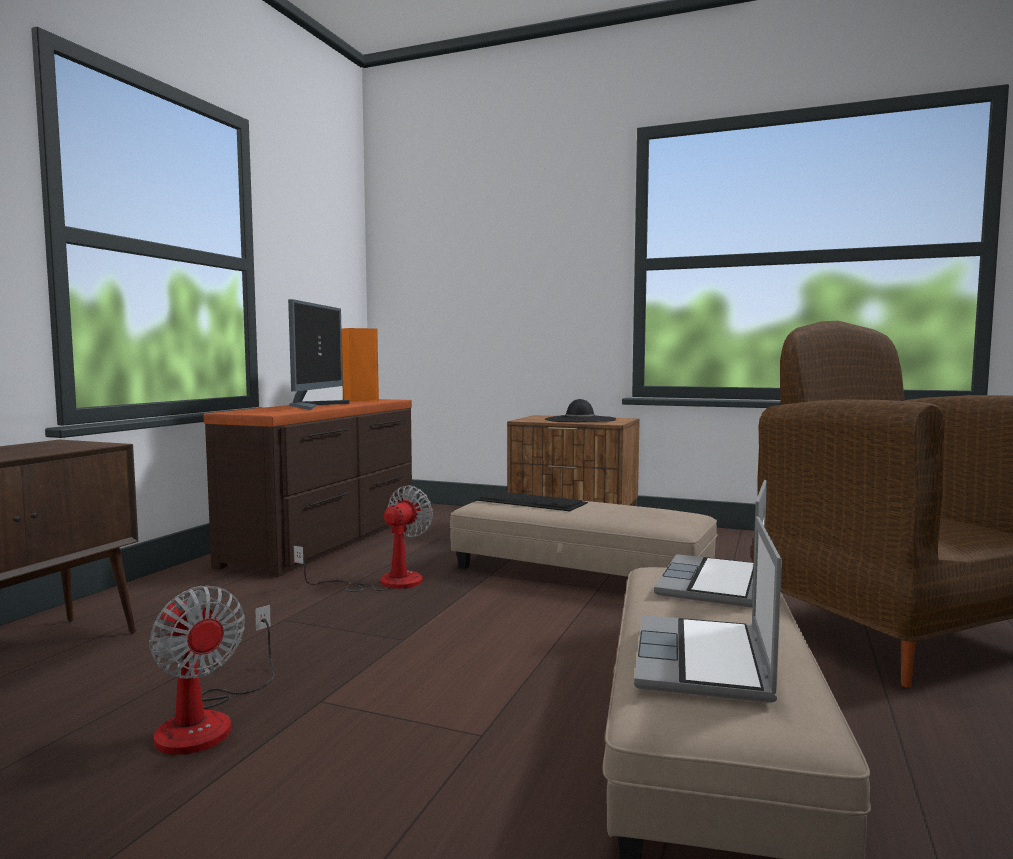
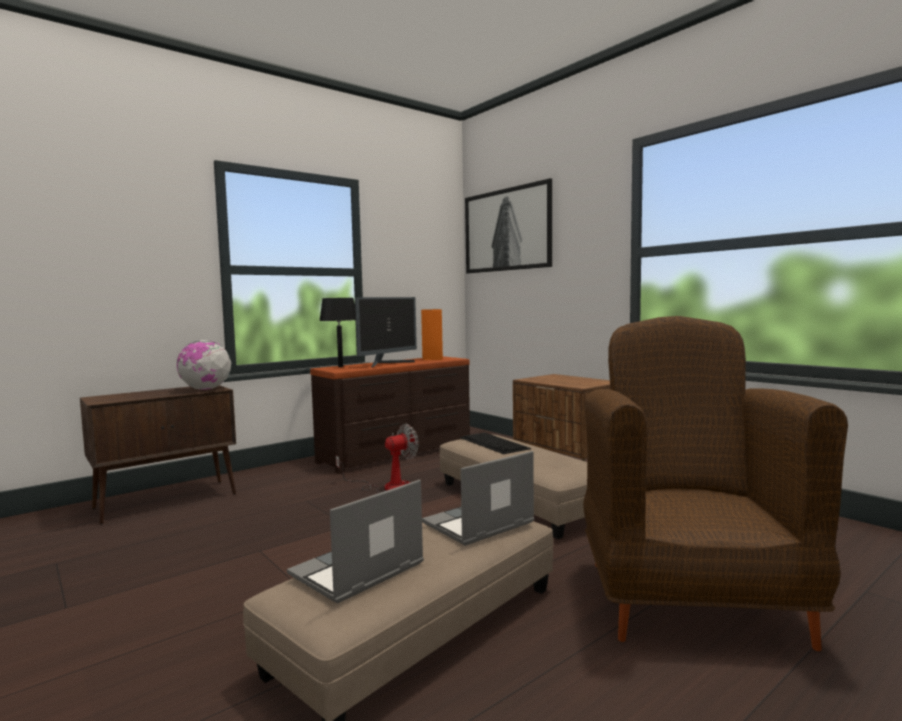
camera: 30 degrees right, 0 degrees up
fan [149,586,274,755] -> none
black hat [545,399,616,422] -> none
none -> globe [177,340,231,390]
none -> black table lamp [319,298,356,367]
none -> picture [465,178,552,273]

